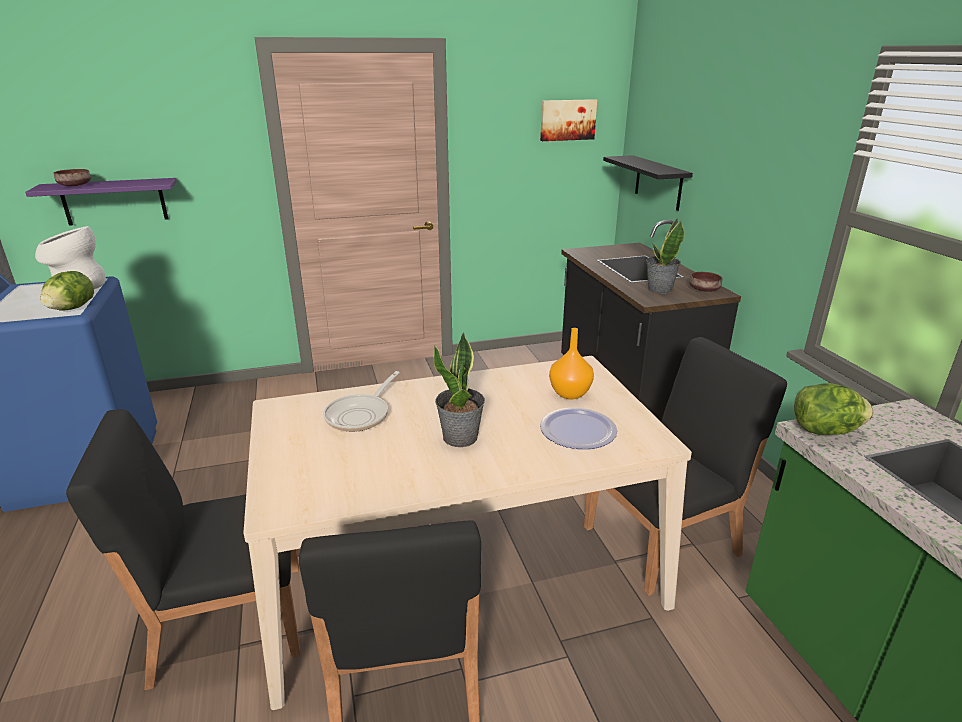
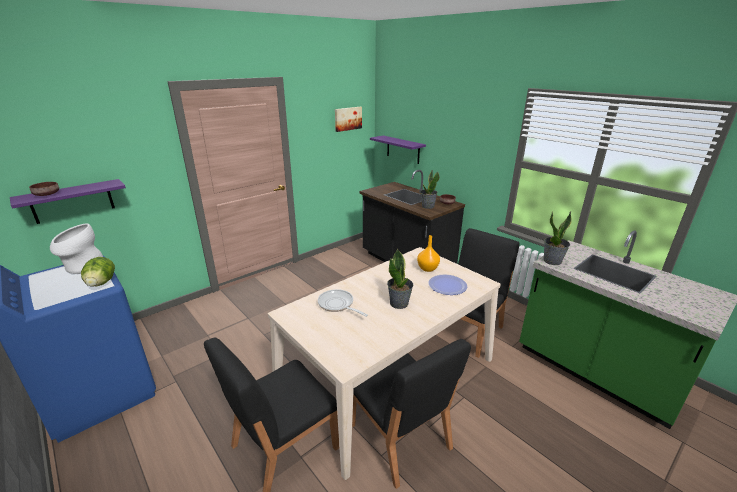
camera: 25 degrees left, 0 degrees up
frying pan [323,371,400,432] -> frying pan turned 135 degrees clockwise [318,289,368,317]
black shelf [603,155,693,211] -> purple shelf [370,135,426,164]
lettuce [794,383,874,435] -> potted plant [544,211,571,265]

